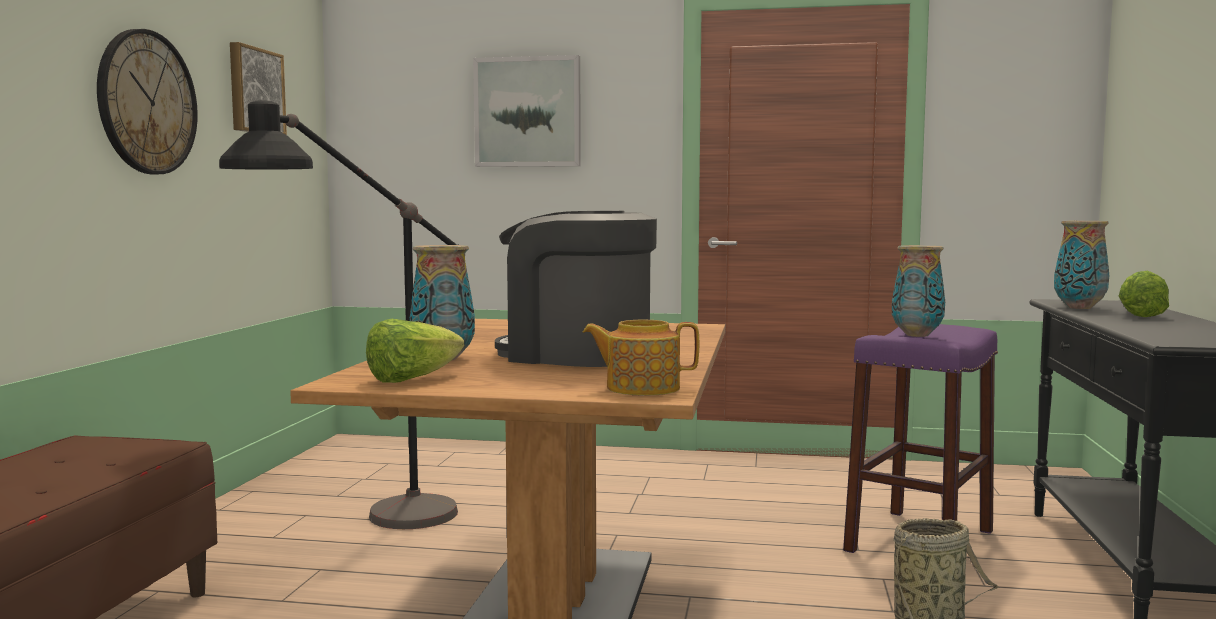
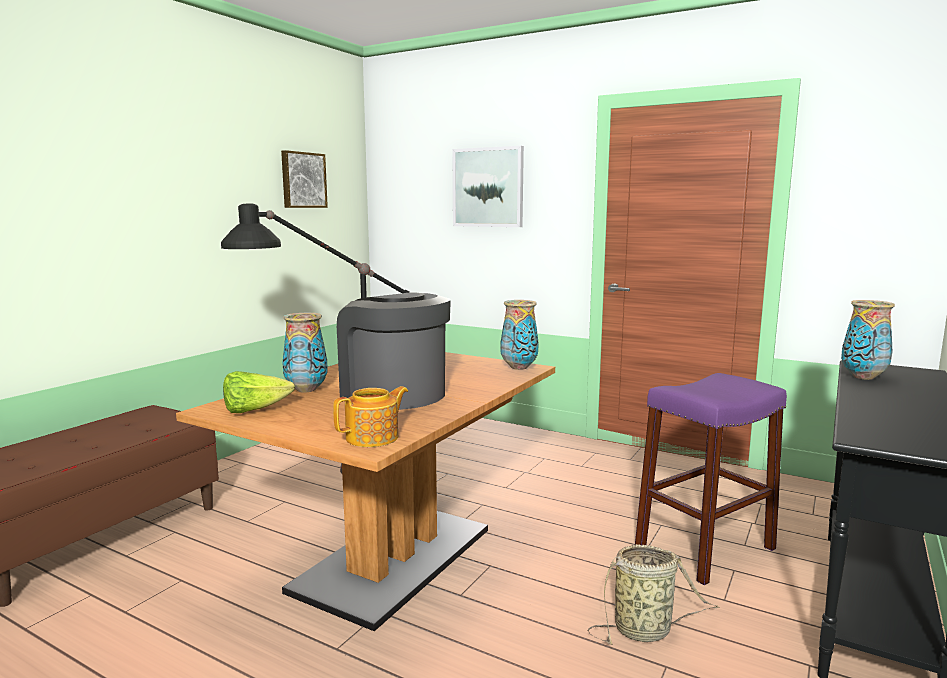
camera: 20 degrees right, 5 degrees up
wall clock [97,29,198,174] -> none
teapot [583,320,699,396] -> teapot turned 120 degrees clockwise [333,386,408,447]
vase [892,245,945,337] -> vase moved to [500,300,539,370]
lettuce [1119,271,1169,317] -> none

